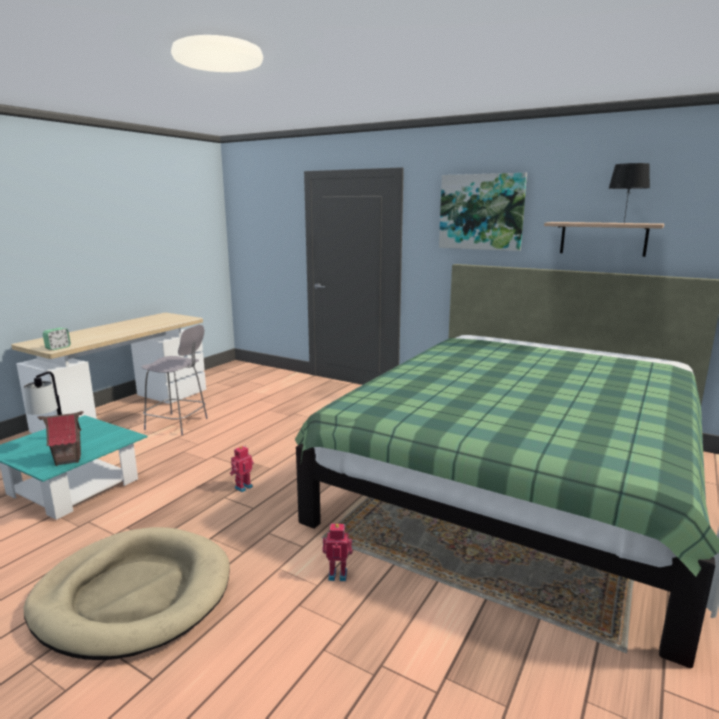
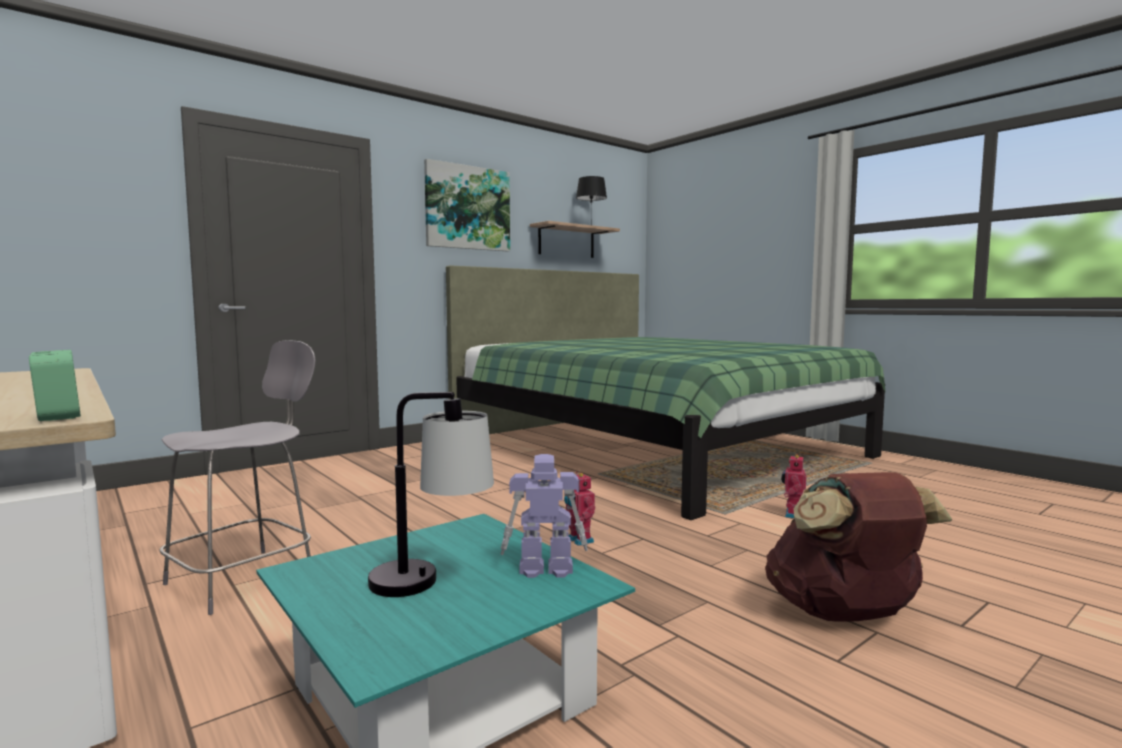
camera: 70 degrees left, 10 degrees down
beige dog bed [24,527,230,660] -> brown backpack [765,472,952,622]
toy house [37,411,84,466] -> toy robot [501,454,588,578]

